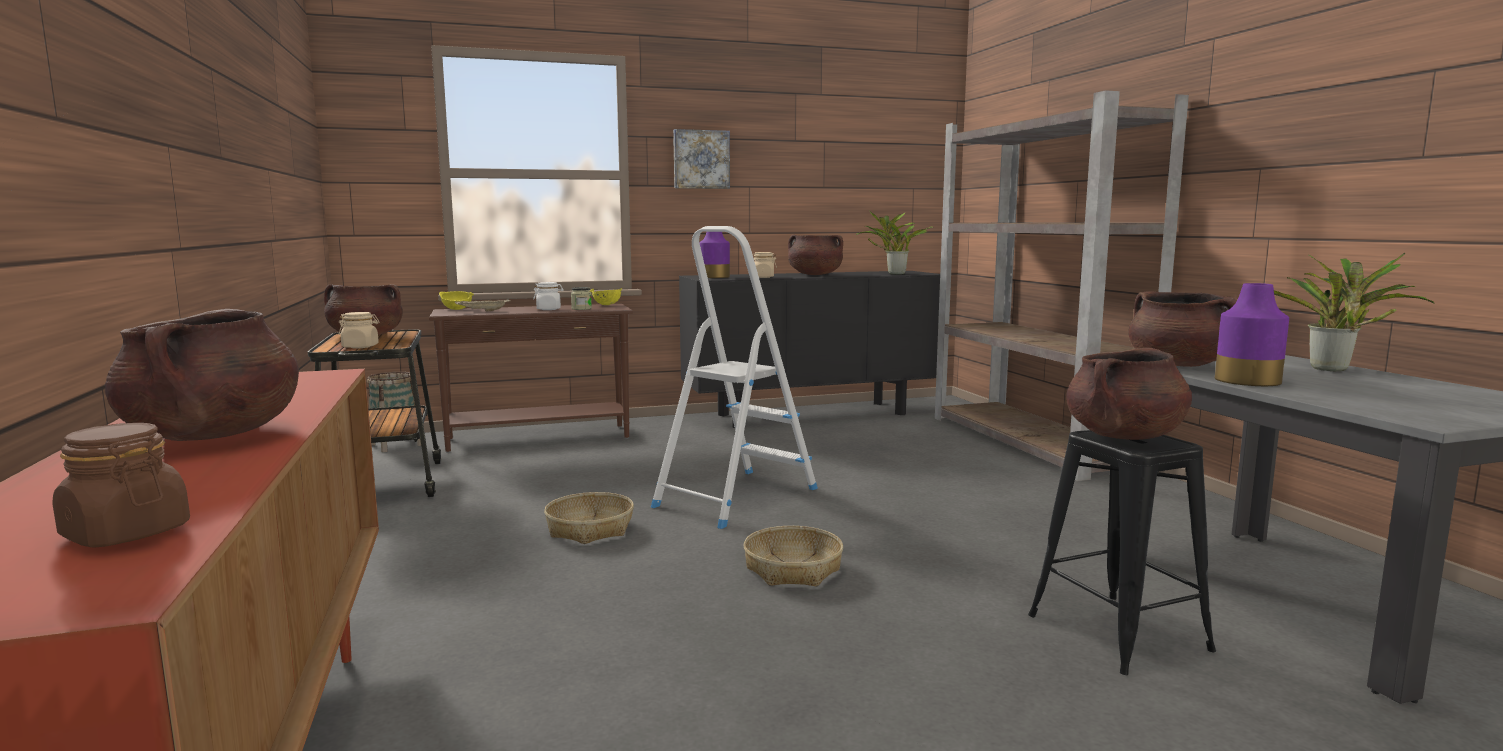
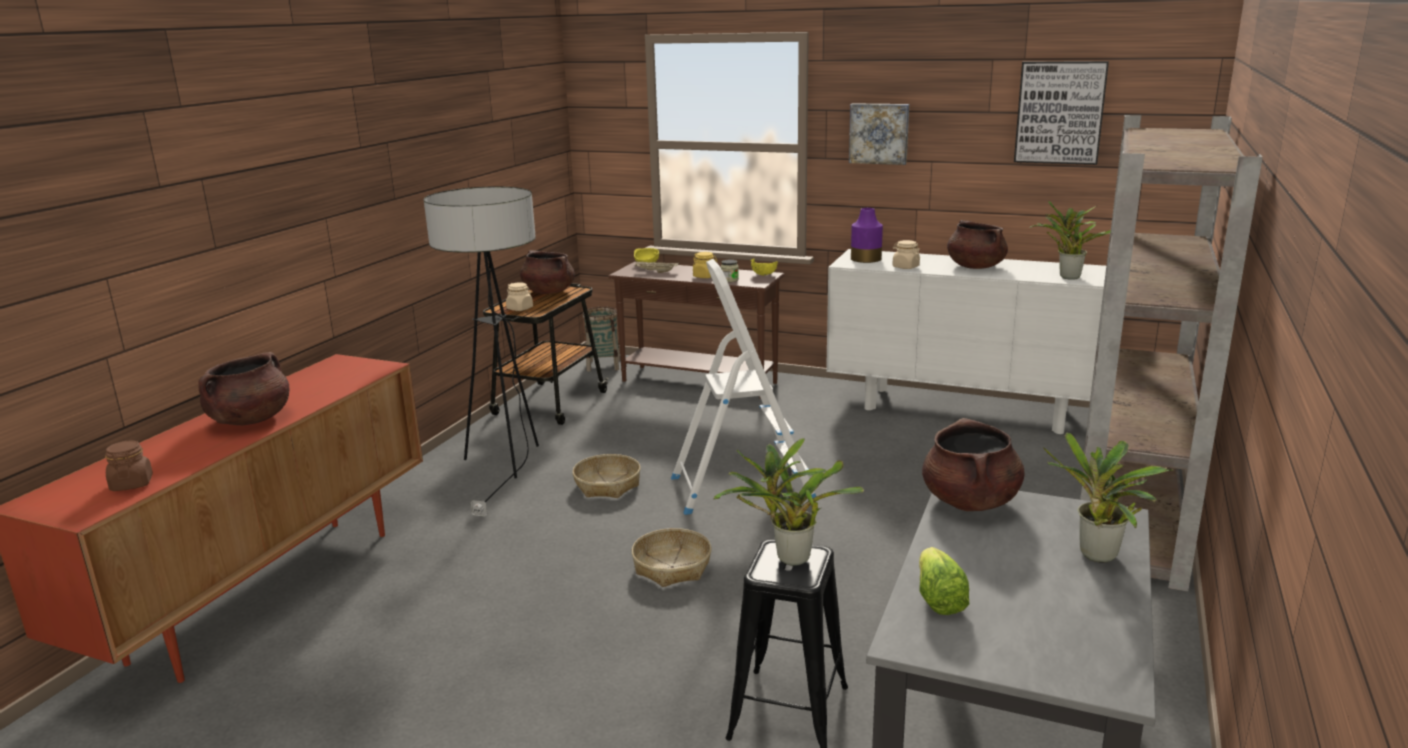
camera: 40 degrees right, 10 degrees up
white jar [533,282,564,310] -> yellow jar [693,252,718,278]
black dresser [679,271,940,428] -> white dresser [826,249,1106,434]
brown cooking pot [1066,348,1192,440] -> potted plant [714,438,864,566]
purple vase [1215,283,1289,386] -> none
none -> floor lamp [424,186,539,517]
none -> lettuce [919,547,969,615]
none -> picture [1014,61,1109,165]

